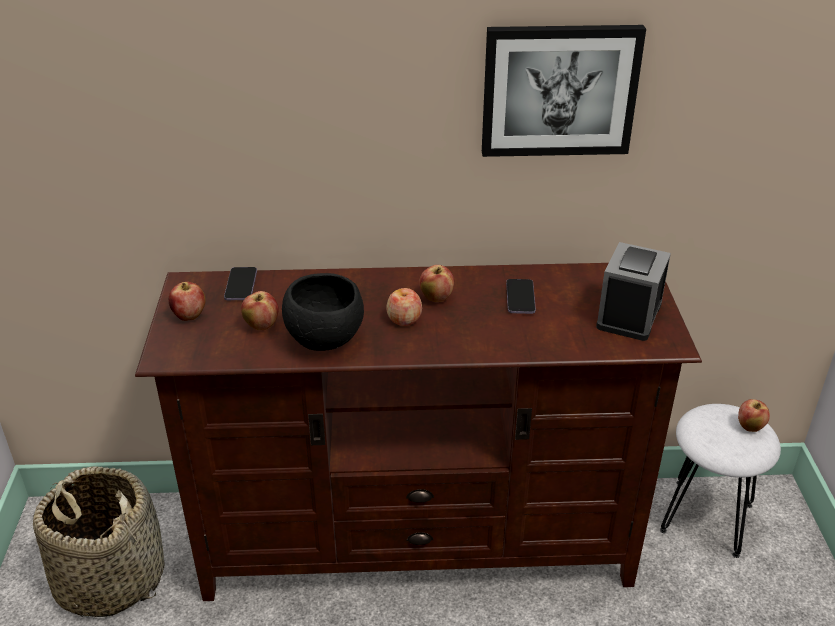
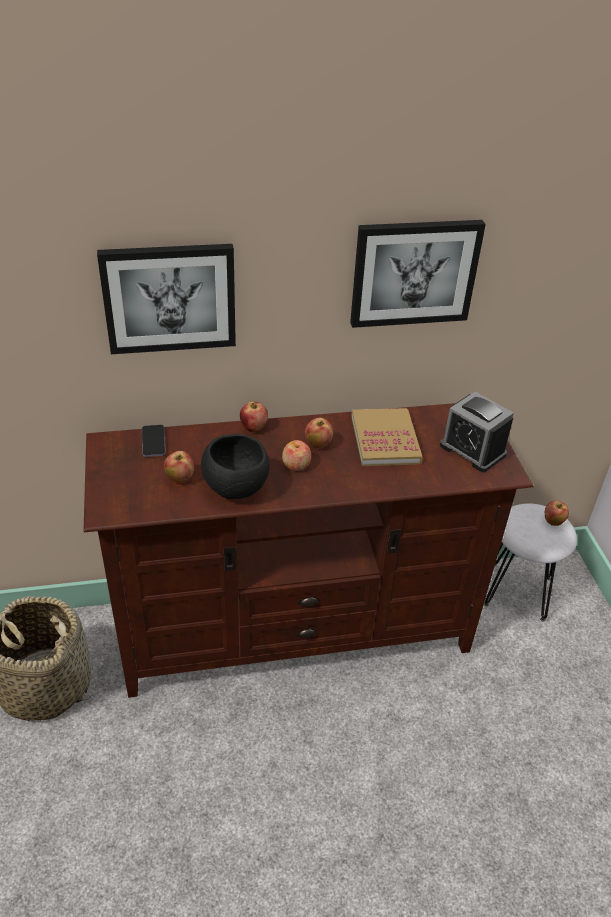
camera: 10 degrees left, 5 degrees up
apple [169,282,206,321] -> apple moved to [240,401,268,432]
phone [506,279,536,314] -> book [351,408,423,466]
alarm clock [596,242,671,341] -> alarm clock turned 60 degrees counterclockwise [440,392,514,472]
none -> picture [97,244,236,354]

